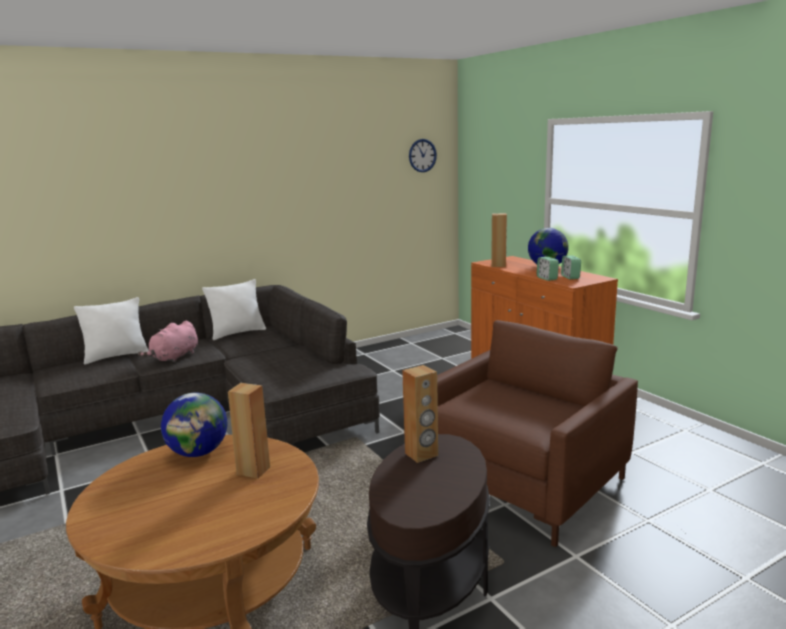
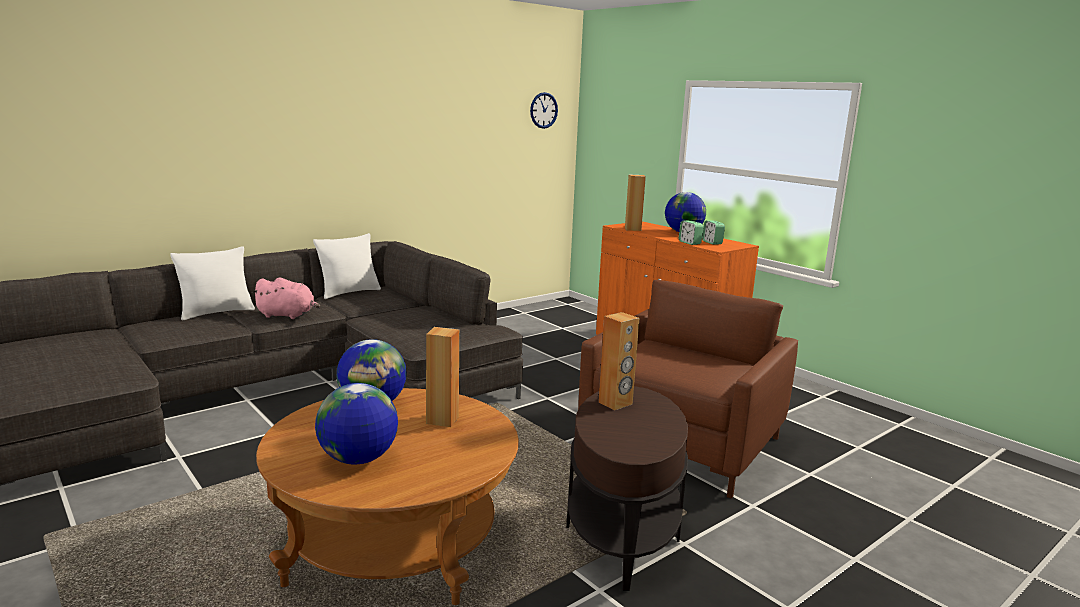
camera: 10 degrees left, 0 degrees up
pink plush toy [138,321,198,362] -> pink plush toy turned 105 degrees counterclockwise [252,278,320,319]
none -> globe [315,383,398,464]

